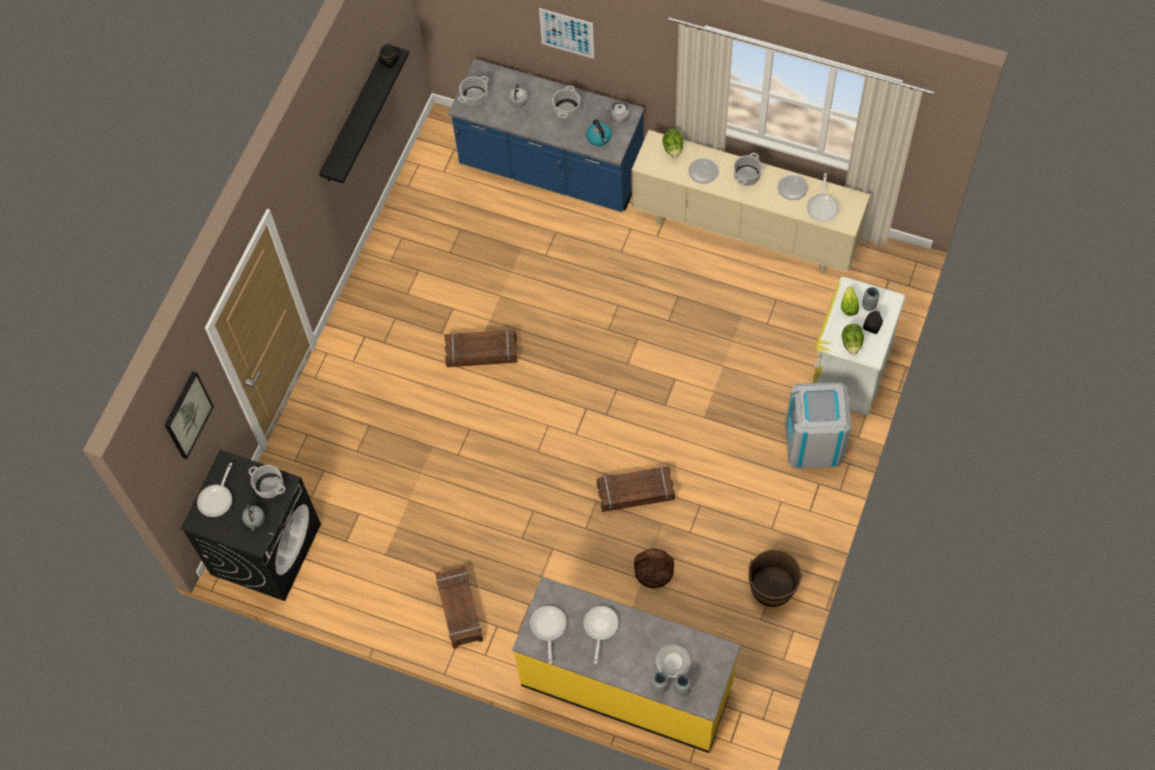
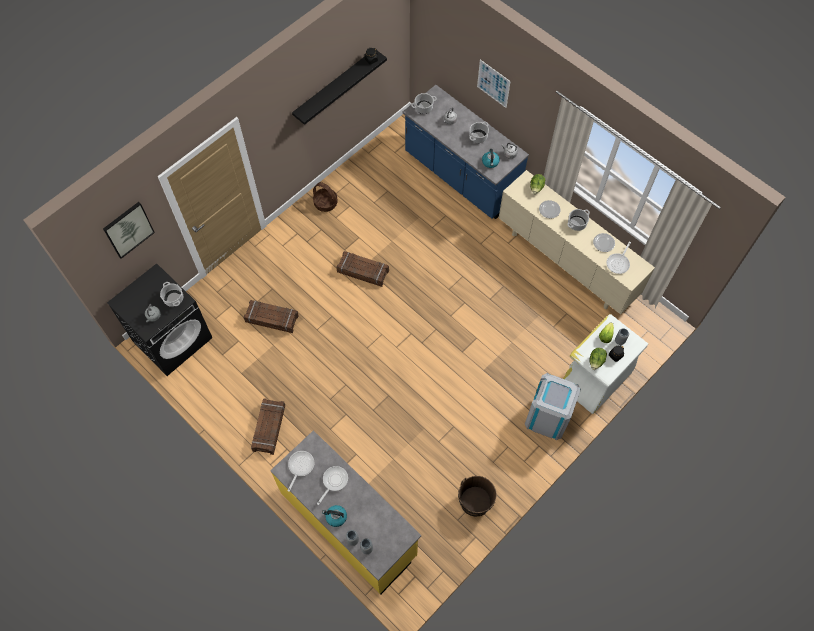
camera: 20 degrees right, 0 degrees up
frying pan [197,463,232,517] -> none
crate [596,466,675,512] -> crate moved to [244,300,299,333]
basket [634,548,674,588] -> basket moved to [313,182,338,212]
plate [656,644,691,678] -> none
none -> kettle [322,505,347,527]

